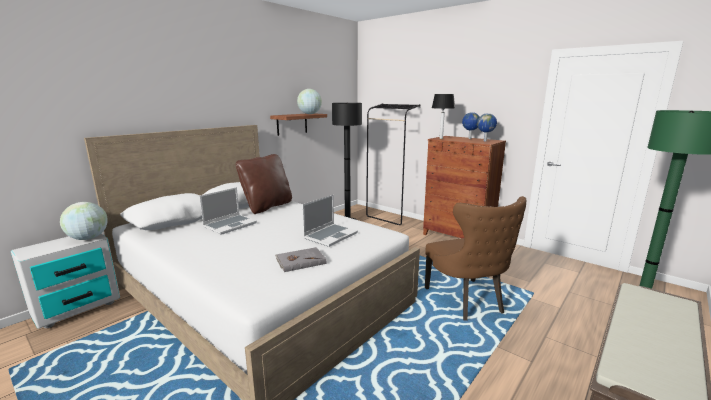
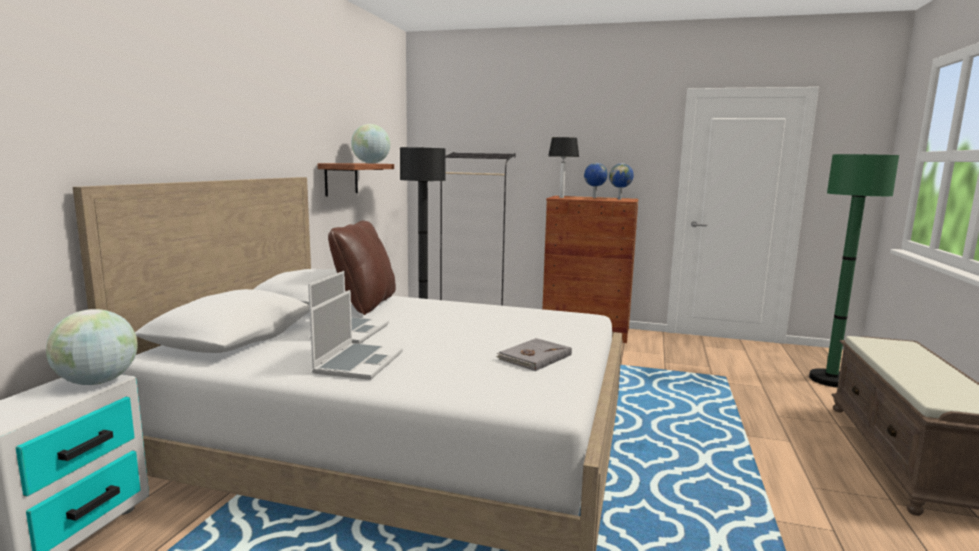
camera: 25 degrees left, 5 degrees down
laptop [302,195,358,247] -> laptop moved to [310,290,403,380]
brown chair [425,196,526,321] -> none

